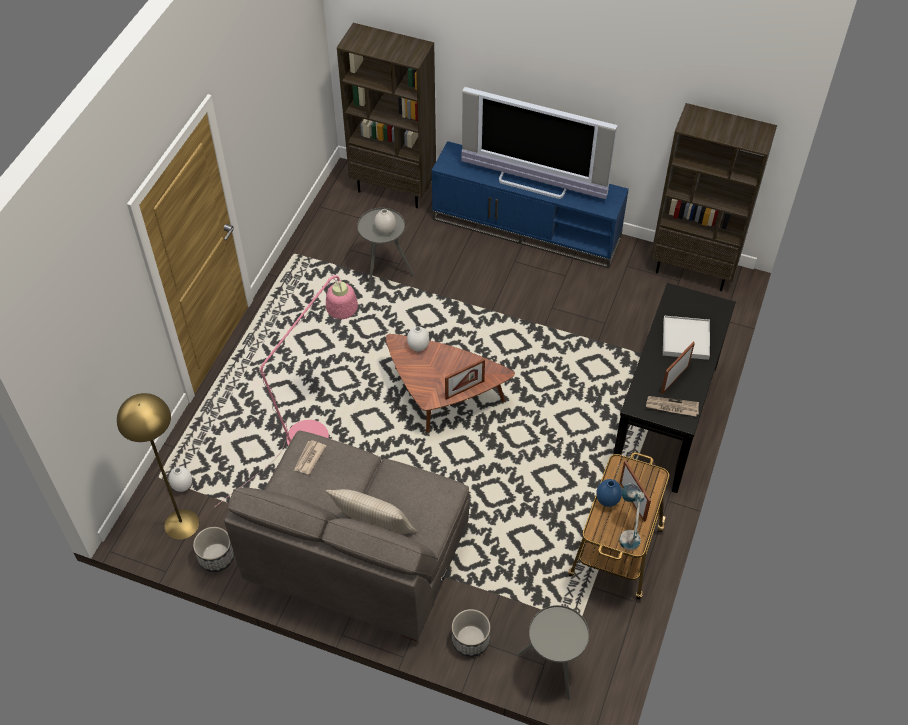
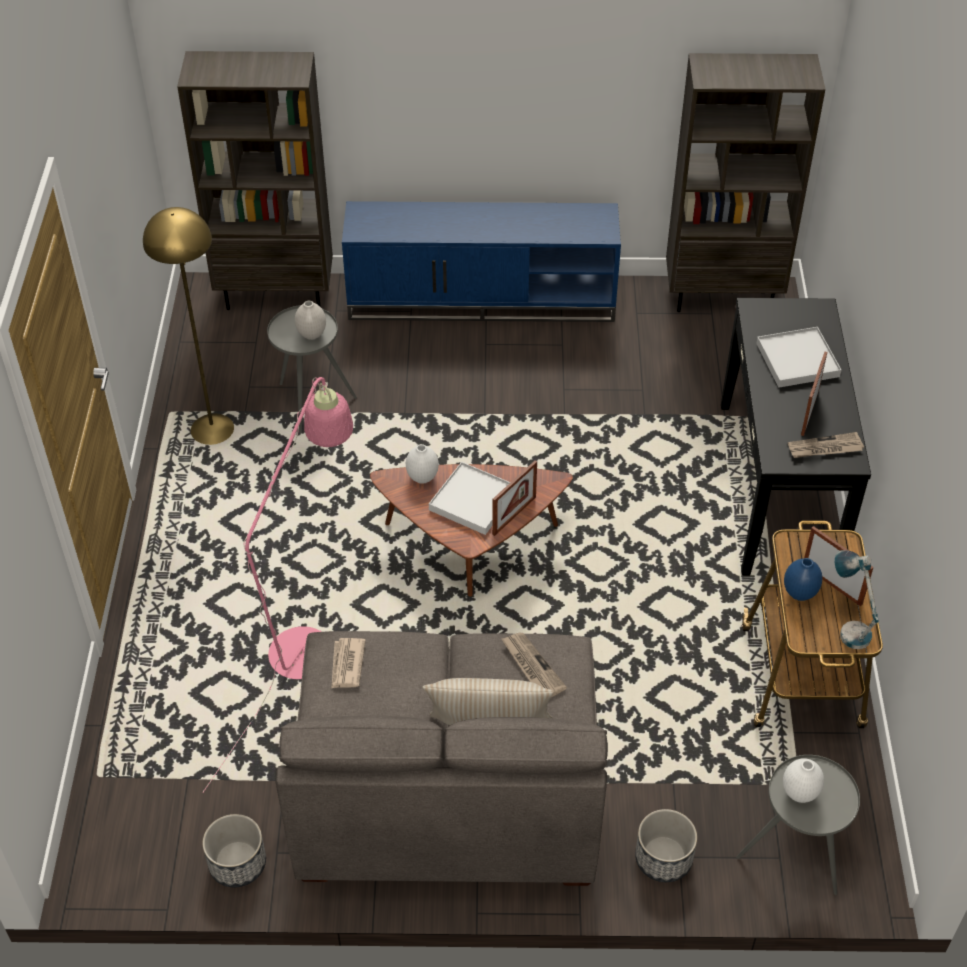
camera: 20 degrees left, 5 degrees down
yellow floor lamp [117,393,199,540] -> yellow floor lamp moved to [143,207,234,445]
white vase [169,467,192,492] -> white vase moved to [783,758,824,803]
television [461,87,617,199] -> none
none -> white tray [429,462,511,535]
none -> newspaper [502,633,567,697]

